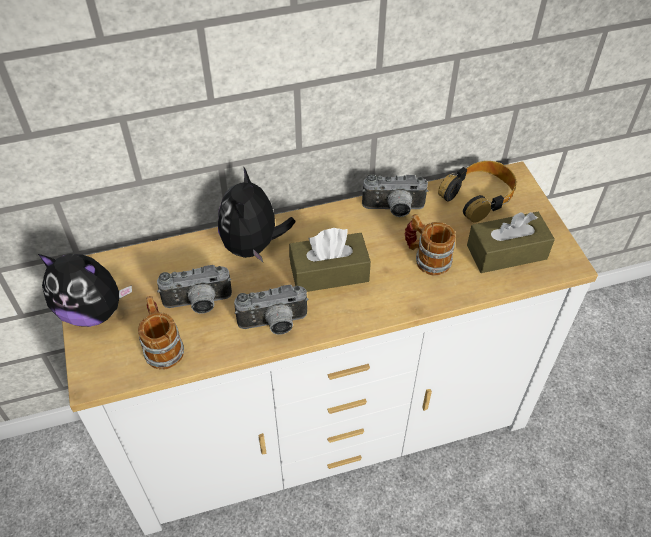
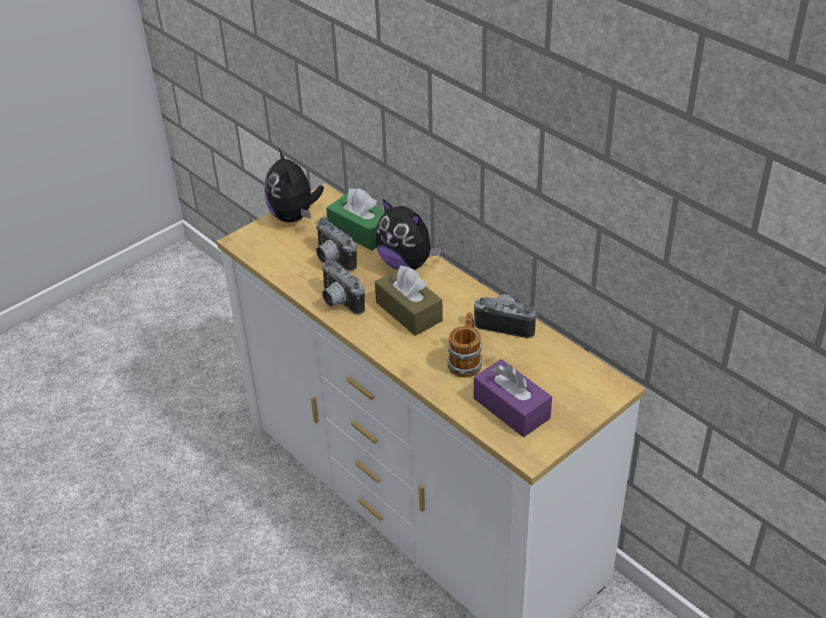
camera: 65 degrees right, 10 degrees down
mug [138,296,184,370] -> none
plush toy [218,166,296,262] -> plush toy turned 120 degrees counterclockwise [375,198,441,270]
camera [362,174,428,217] -> camera turned 135 degrees clockwise [474,294,537,338]
headphones [438,161,516,223] -> none
brown tissue box [467,212,555,273] -> purple tissue box [474,359,552,437]
none -> green tissue box [326,188,385,250]

